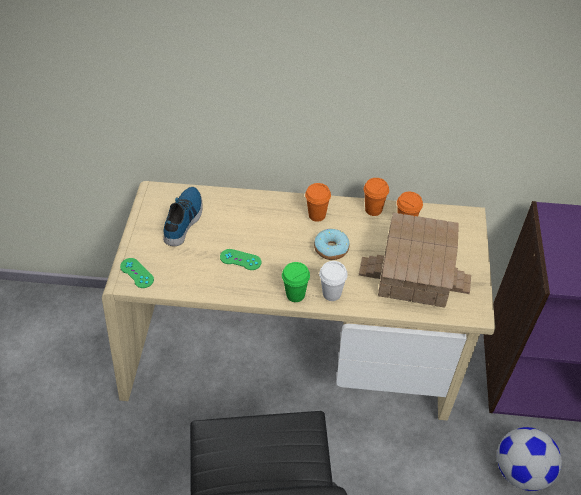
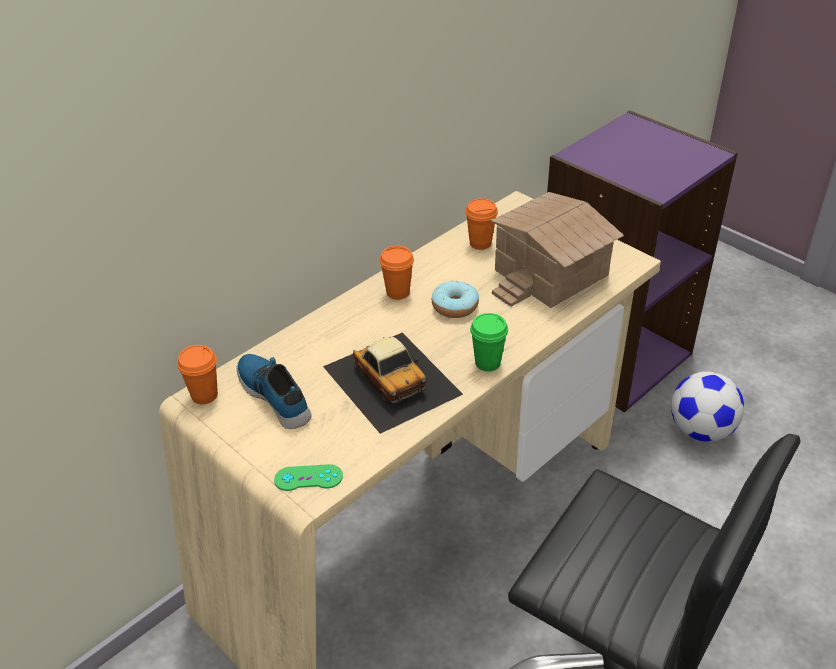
camera: 50 degrees left, 10 degrees down
green game controller [220,249,261,270] -> toy car [323,333,463,434]
white cup [319,261,348,301] -> none
orange cup [364,178,389,216] -> orange cup moved to [177,345,218,404]

